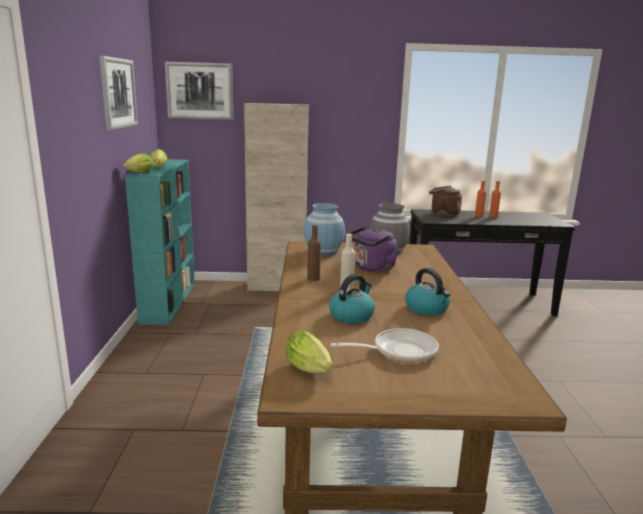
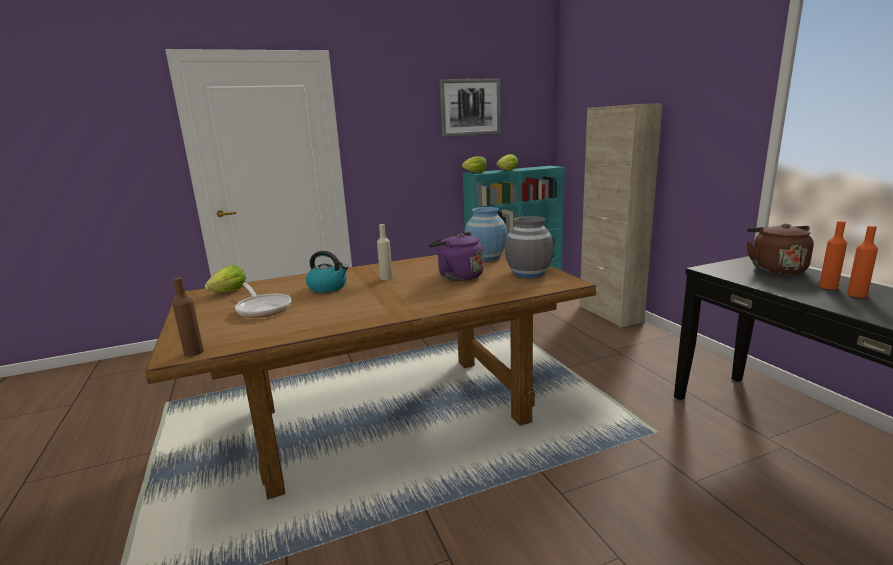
camera: 70 degrees right, 0 degrees up
picture [165,62,233,120] -> none
brown bottle [307,225,321,281] -> brown bottle moved to [173,277,204,357]
kettle [405,268,450,315] -> none

